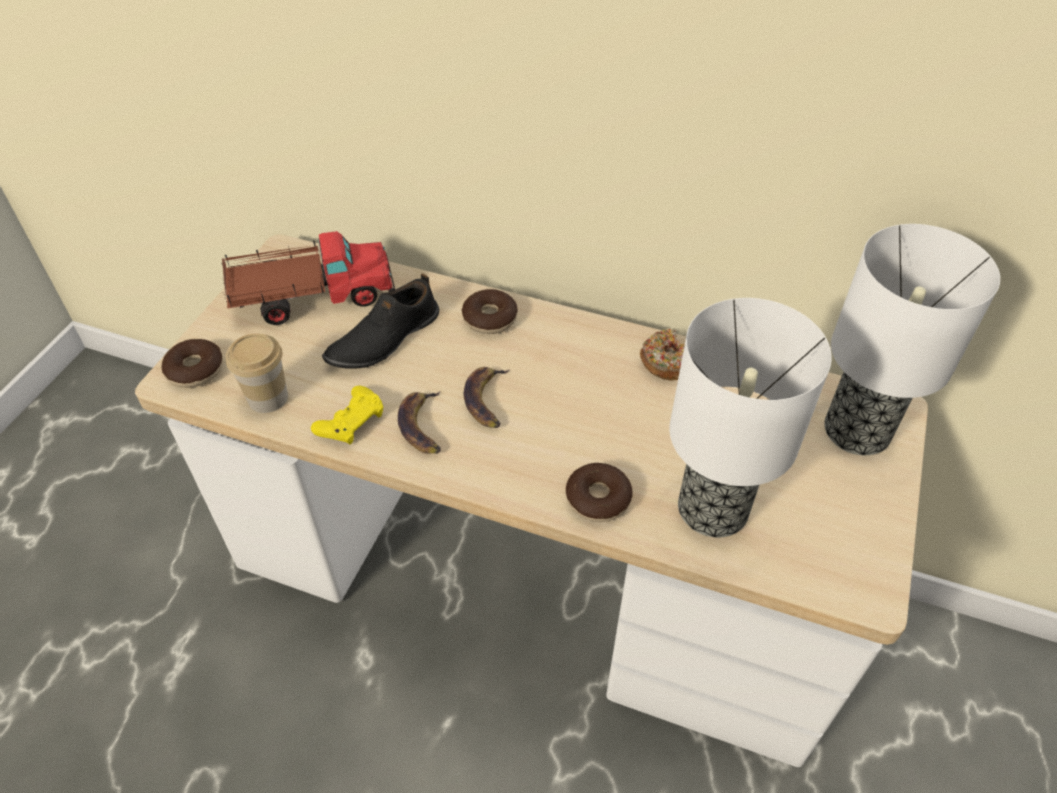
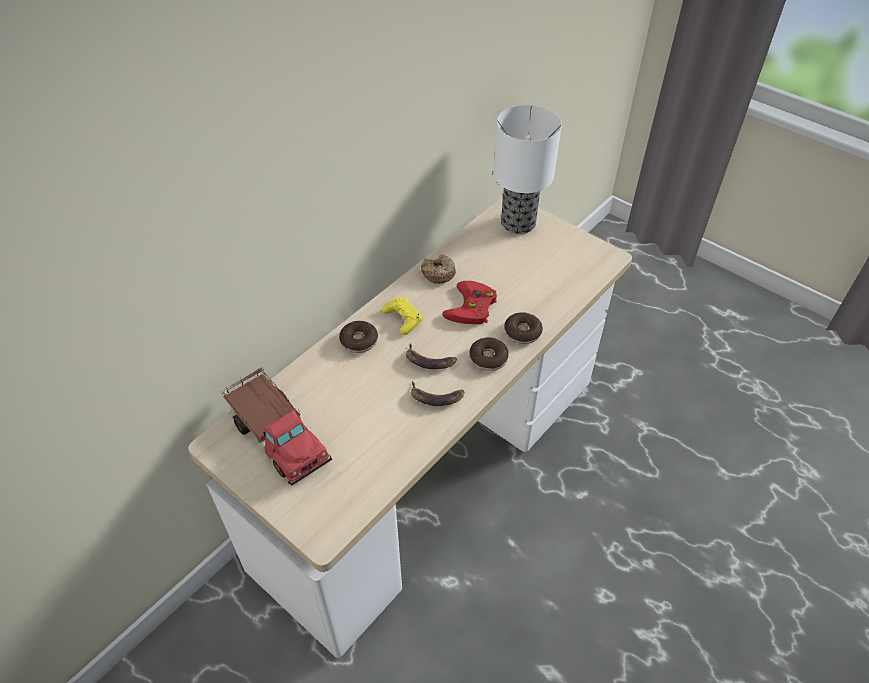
camera: 70 degrees left, 0 degrees up
donut [162,339,223,388] -> donut moved to [469,337,509,371]
toy truck [221,231,395,325] -> toy truck turned 135 degrees clockwise [223,368,332,485]
cup [225,334,288,413] -> none
yellow game controller [311,386,383,445] -> yellow game controller moved to [381,297,423,335]
black shoe [322,273,439,369] -> none
table lamp [669,298,832,537] -> none
none -> red game controller [443,281,497,324]

